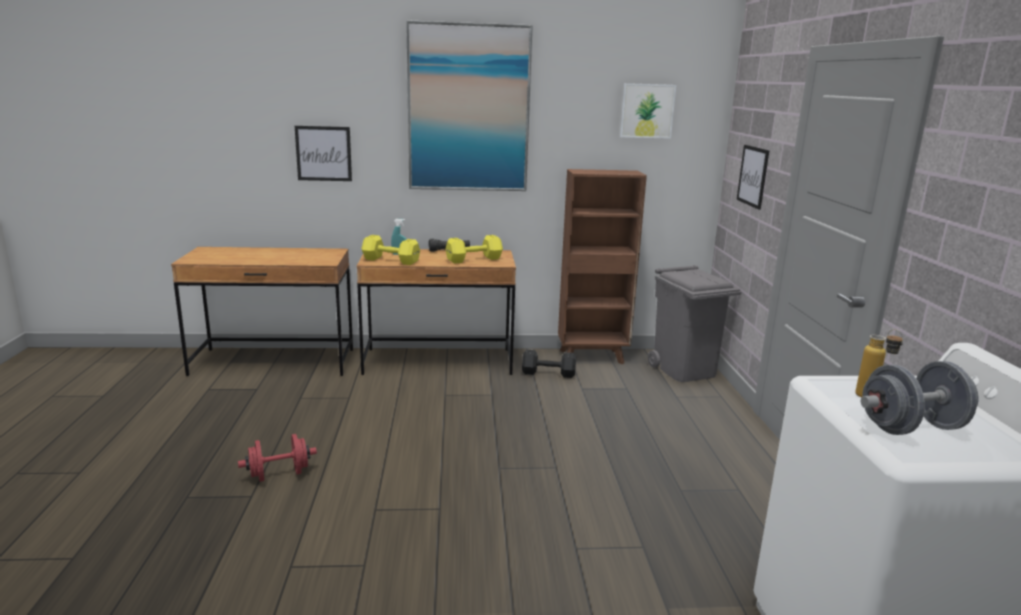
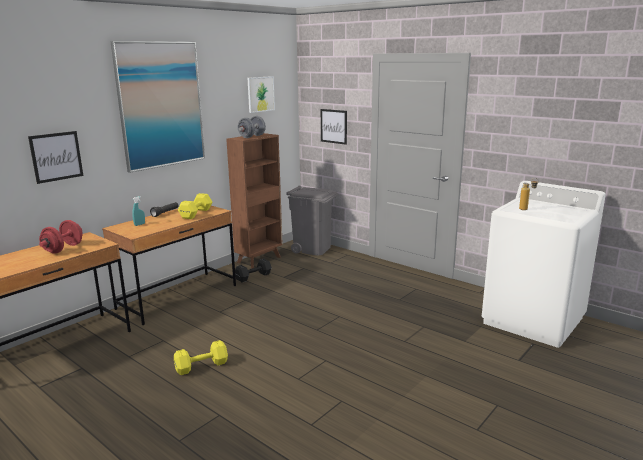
camera: 45 degrees left, 0 degrees up
red dumbbell [238,434,317,482] -> red dumbbell moved to [39,220,83,254]
yellow dumbbell [361,235,420,265] -> yellow dumbbell moved to [174,340,228,375]
grey dumbbell [861,361,978,435] -> grey dumbbell moved to [238,116,266,138]

